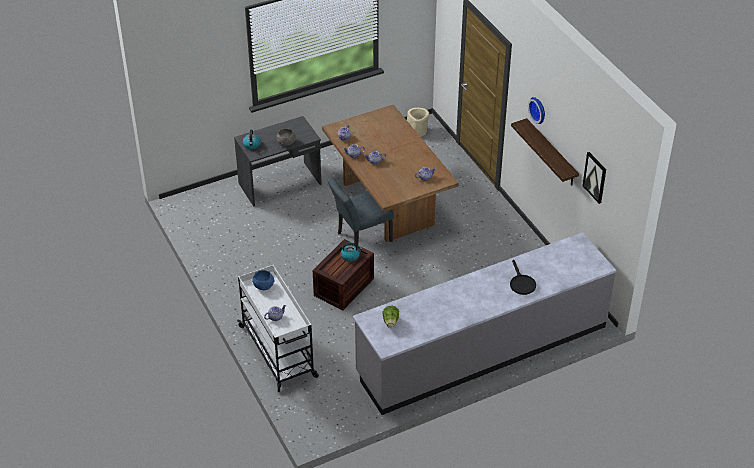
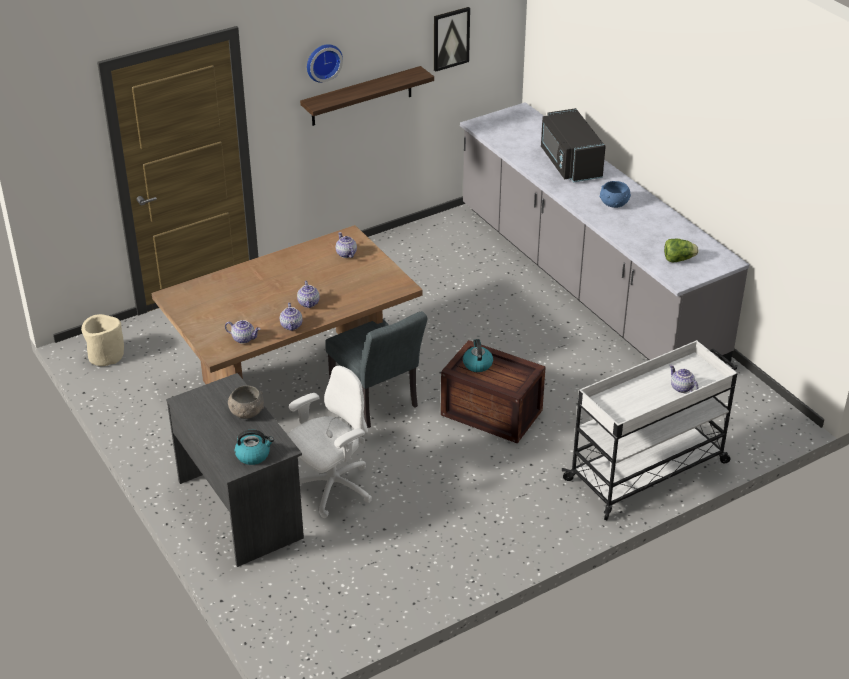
camera: 95 degrees left, 5 degrees down
blue bowl [252,270,275,290] -> blue bowl moved to [600,181,631,208]
black frying pan [510,260,536,295] -> black microwave [541,108,606,182]
none -> white office chair [287,366,372,518]

